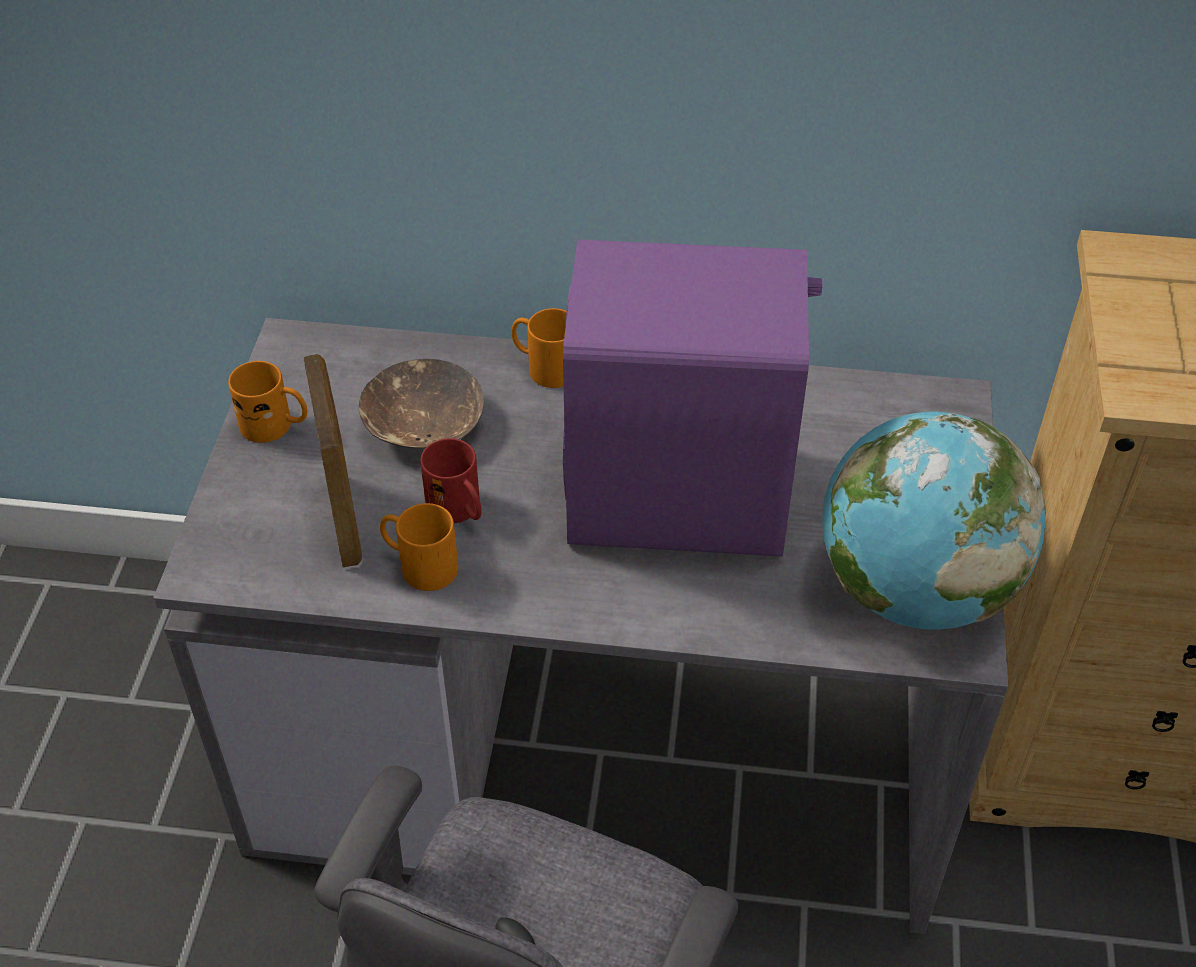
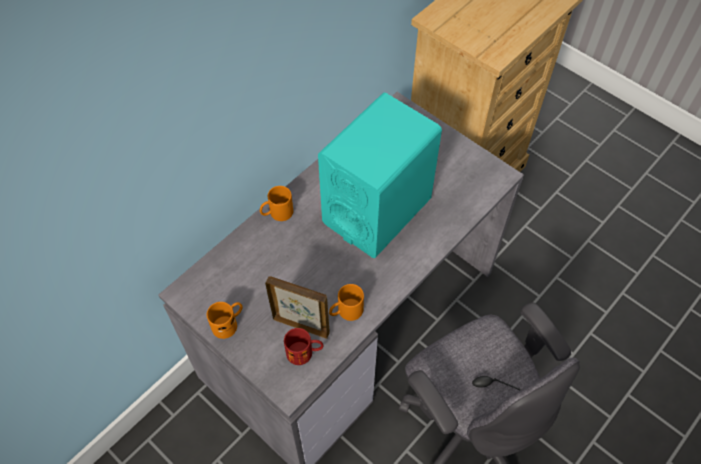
camera: 55 degrees left, 10 degrees up
brown bowl [359,359,484,449] -> none
red mug [420,438,482,523] -> red mug moved to [284,328,324,365]
purple speaker [563,239,823,556] -> turquoise speaker [318,93,442,258]
globe [822,411,1046,630] -> none

